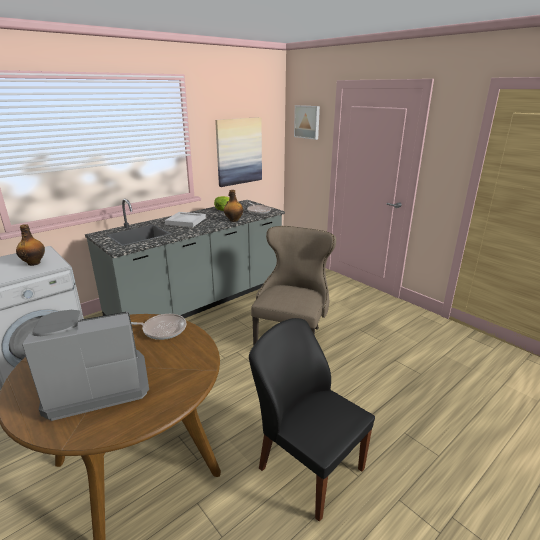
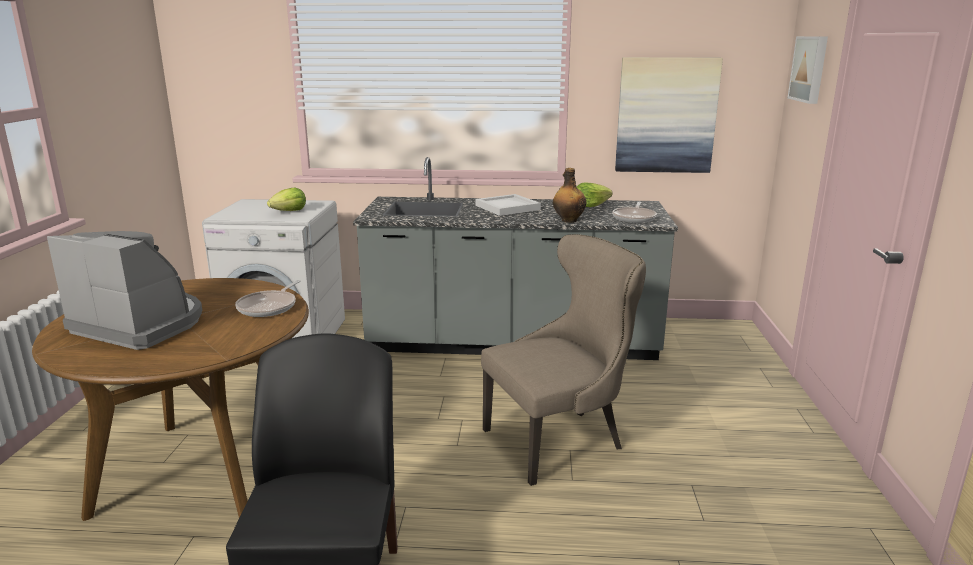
camera: 45 degrees right, 5 degrees down
bottle [16,224,45,266] -> lettuce [267,188,306,211]
frying pan [131,314,186,340] -> frying pan turned 60 degrees clockwise [235,280,301,317]

